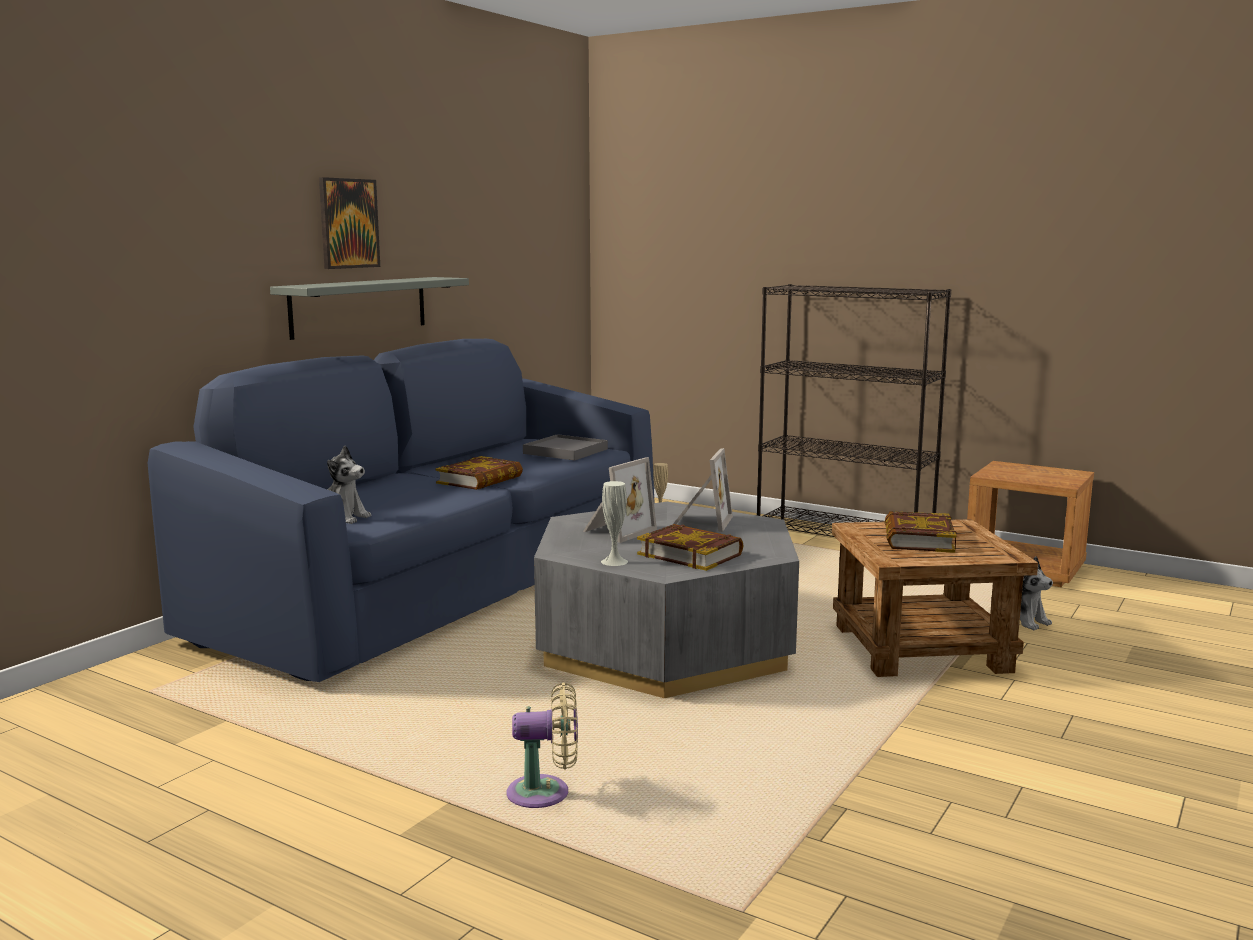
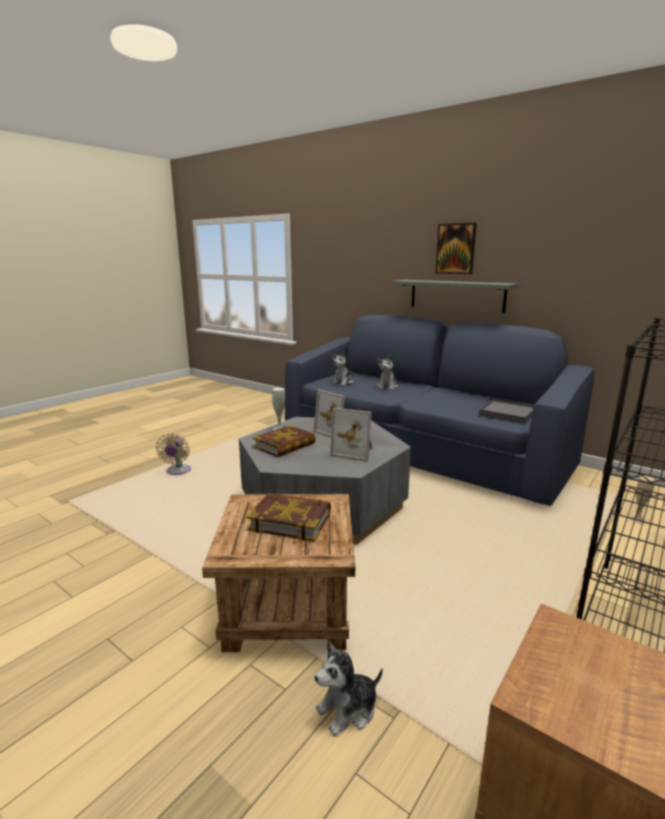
camera: 95 degrees right, 5 degrees up
book [436,456,523,490] -> none
none -> plush toy [377,355,398,390]

